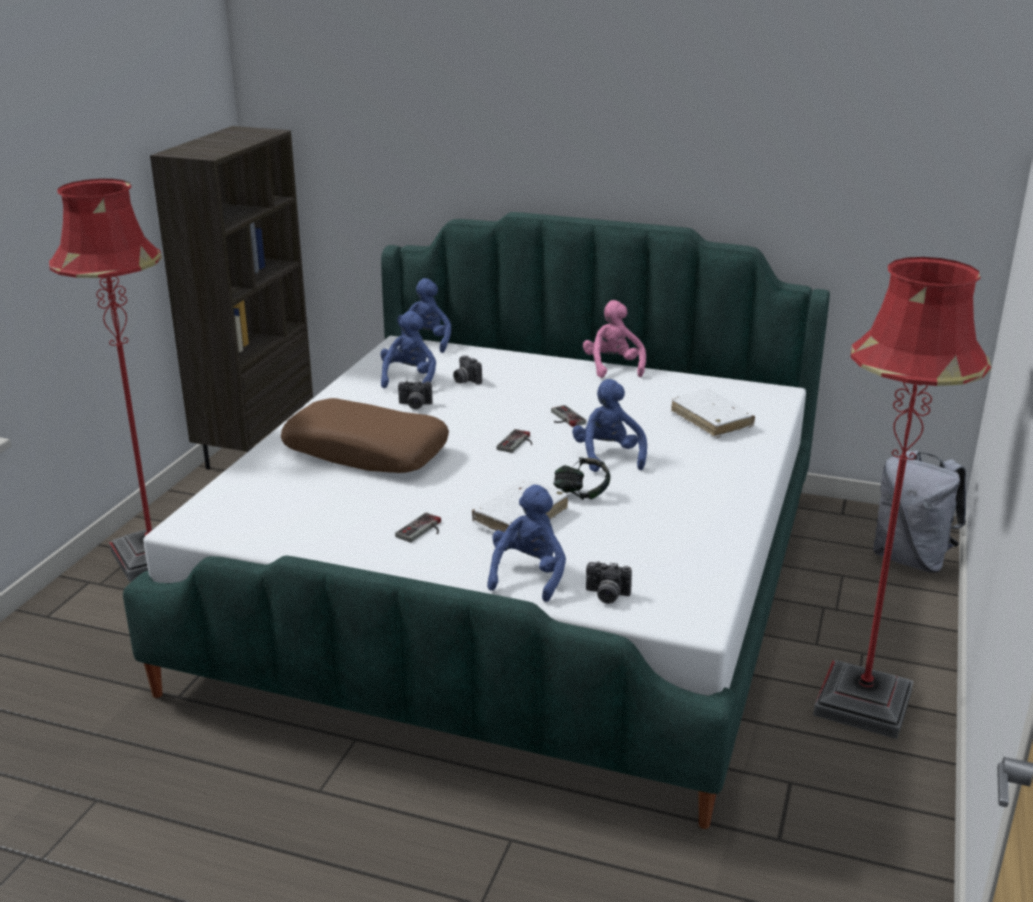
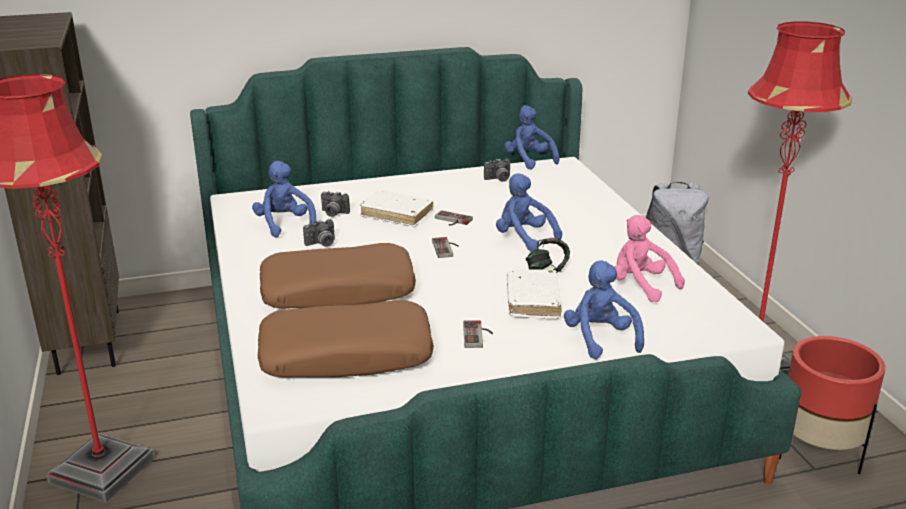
camera: 35 degrees left, 0 degrees up
blue plush toy [397,278,451,353] -> blue plush toy moved to [504,105,560,170]
pink plush toy [583,300,646,378] -> pink plush toy moved to [614,215,685,302]
camera [586,561,632,604] -> camera moved to [484,158,510,182]
white book [671,389,755,438] -> white book moved to [360,190,433,227]
none -> brown pillow [258,300,434,378]
none -> red planter [779,336,885,474]

